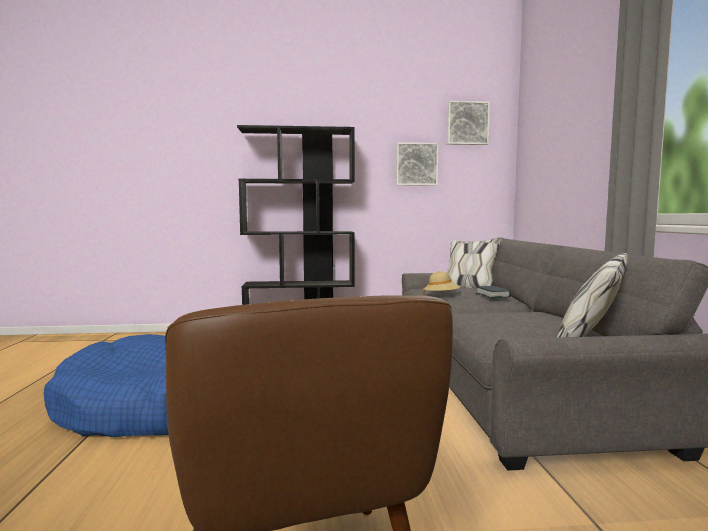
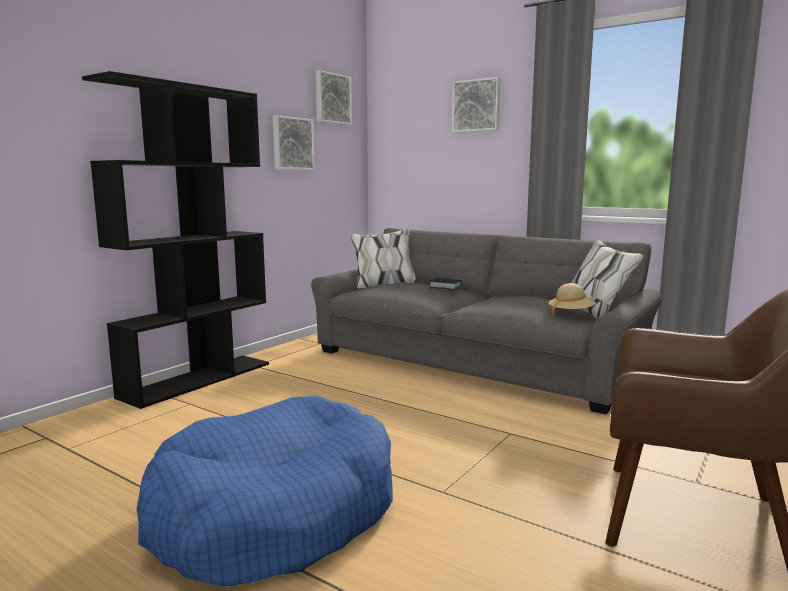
camera: 50 degrees left, 5 degrees up
beige hat [424,271,460,295] -> beige hat moved to [549,283,596,316]
none -> picture [452,77,501,133]

